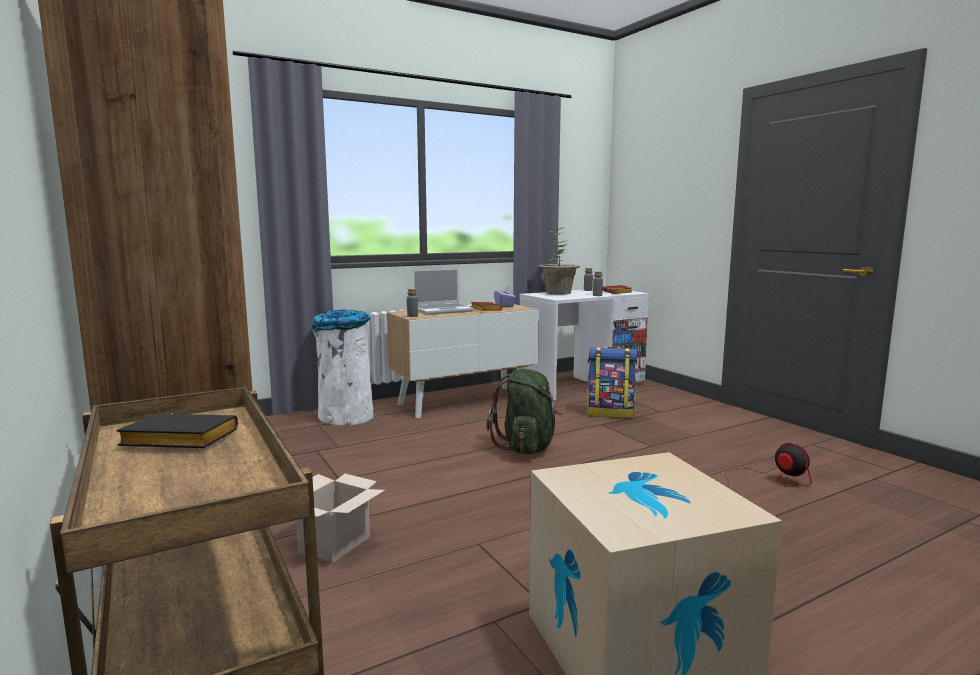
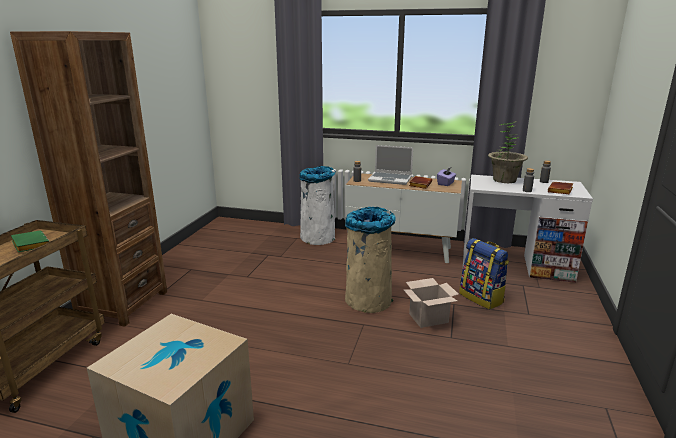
camera: 45 degrees right, 10 degrees up
black book [116,413,238,448] -> green book [11,230,50,252]
cardboard box [296,474,385,563] -> cardboard box moved to [404,278,458,328]
green backpack [487,369,562,454] -> beige trash can [345,207,395,313]
fan [724,443,812,487] -> none

